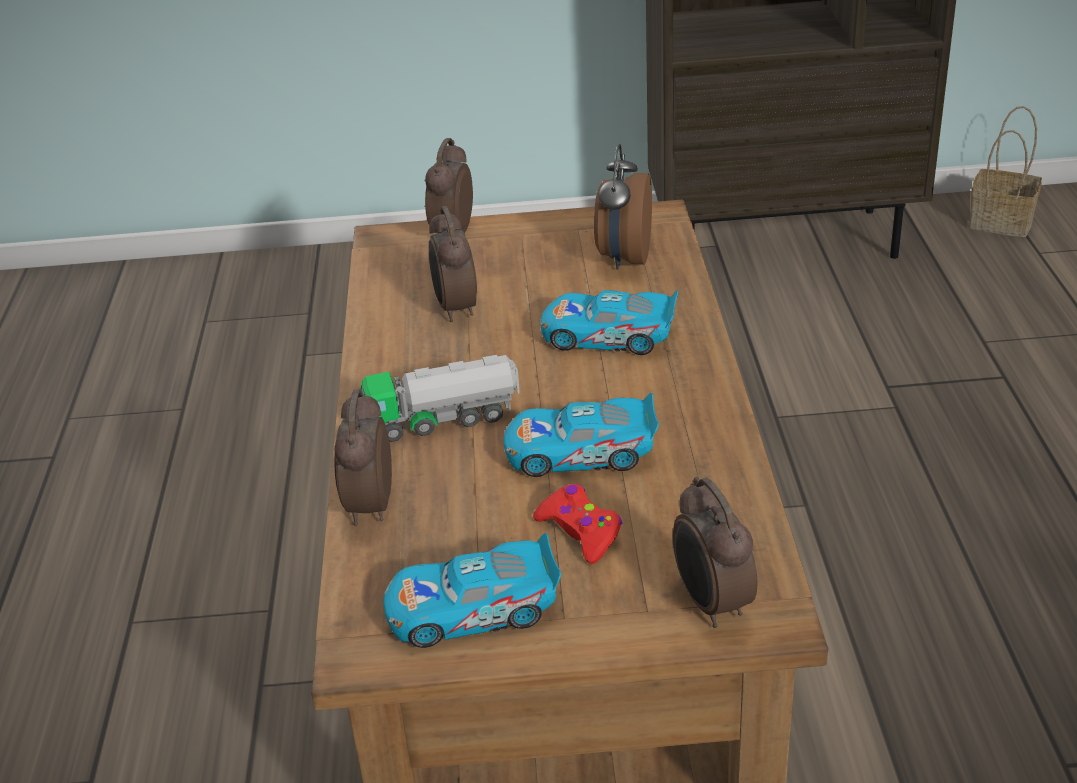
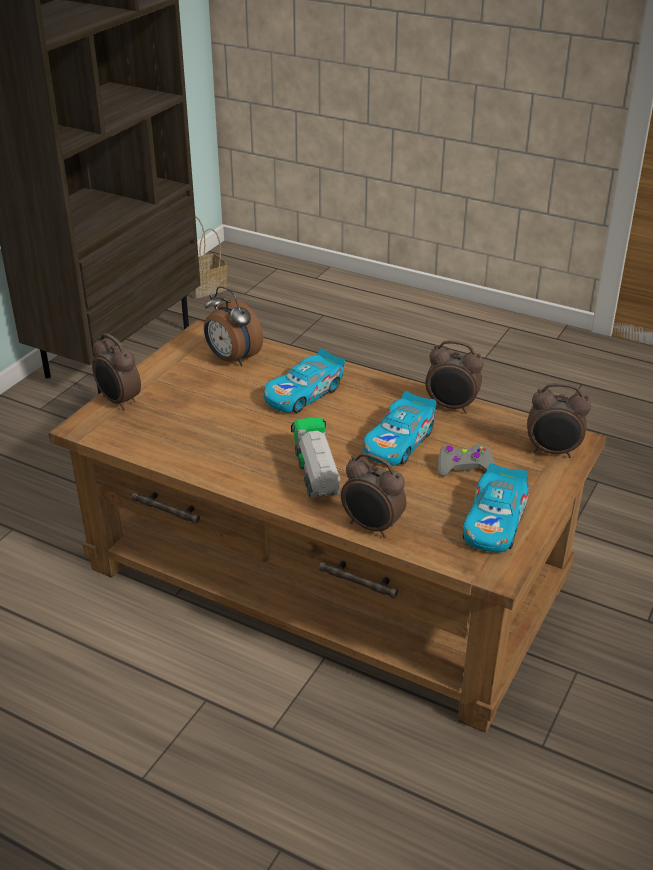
camera: 60 degrees left, 0 degrees up
toy truck [361,355,520,442] -> toy truck turned 150 degrees clockwise [291,417,341,498]
alarm clock [429,206,477,322] -> alarm clock moved to [425,340,484,413]
red game controller [533,484,622,564] -> grey game controller [438,444,495,476]

